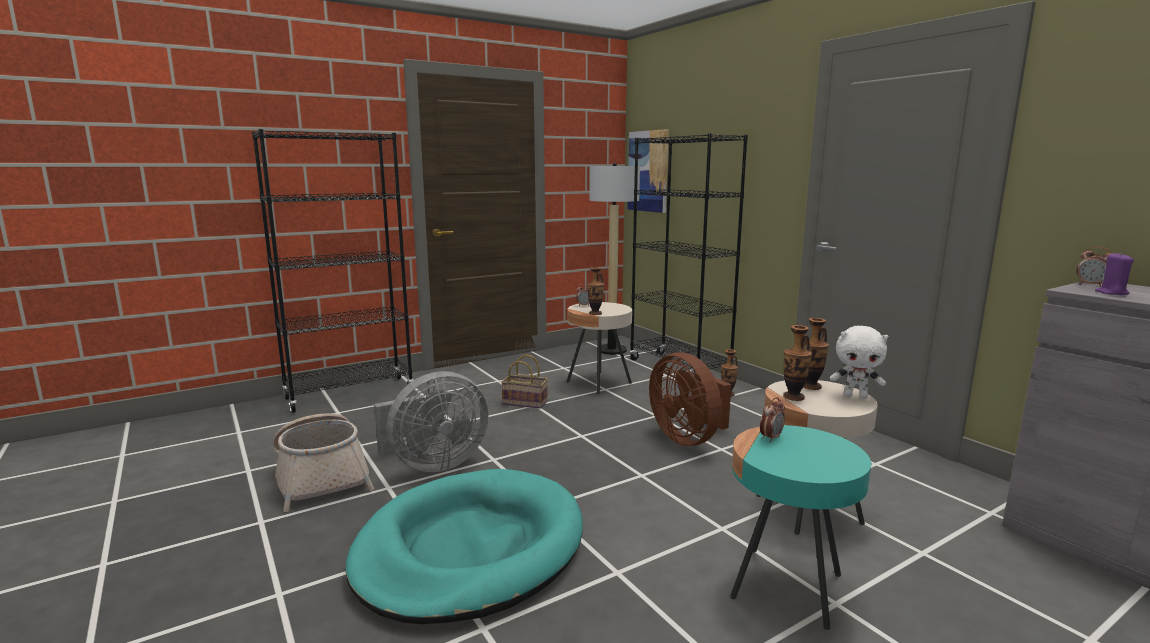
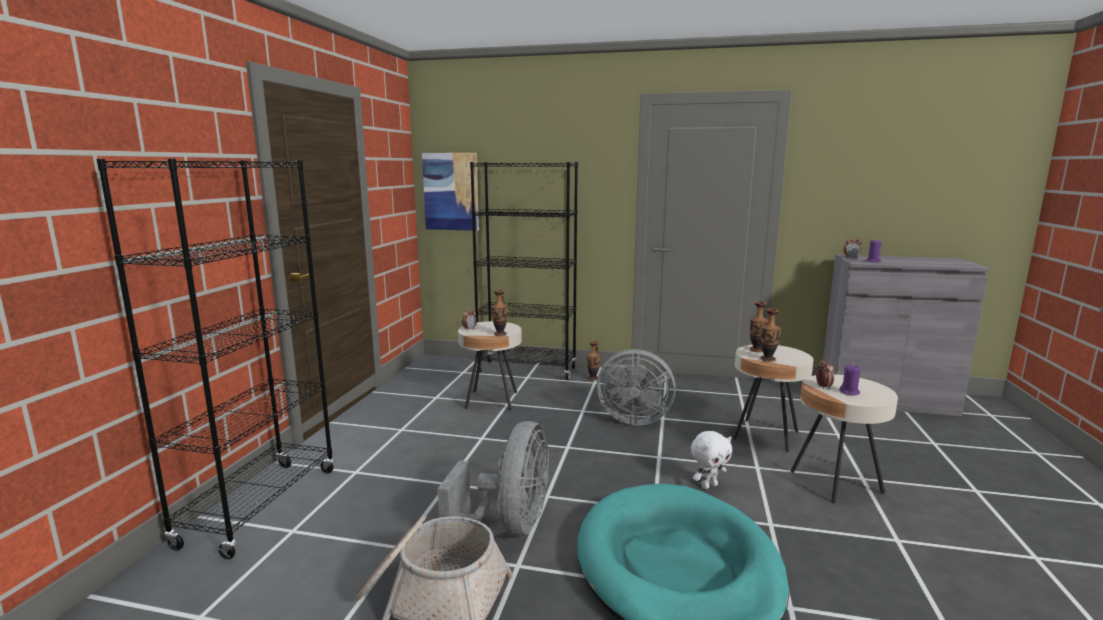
camera: 45 degrees left, 0 degrees up
basket [501,354,548,409] -> none
floor lamp [589,163,640,355] -> none
brown fan [649,353,731,446] -> grey fan [597,349,676,425]
turquoise side table [730,425,871,630] -> beige side table [791,374,898,503]
white plush toy [830,326,888,399] -> white plush toy moved to [691,431,732,489]
none -> purple candle [839,364,861,395]

